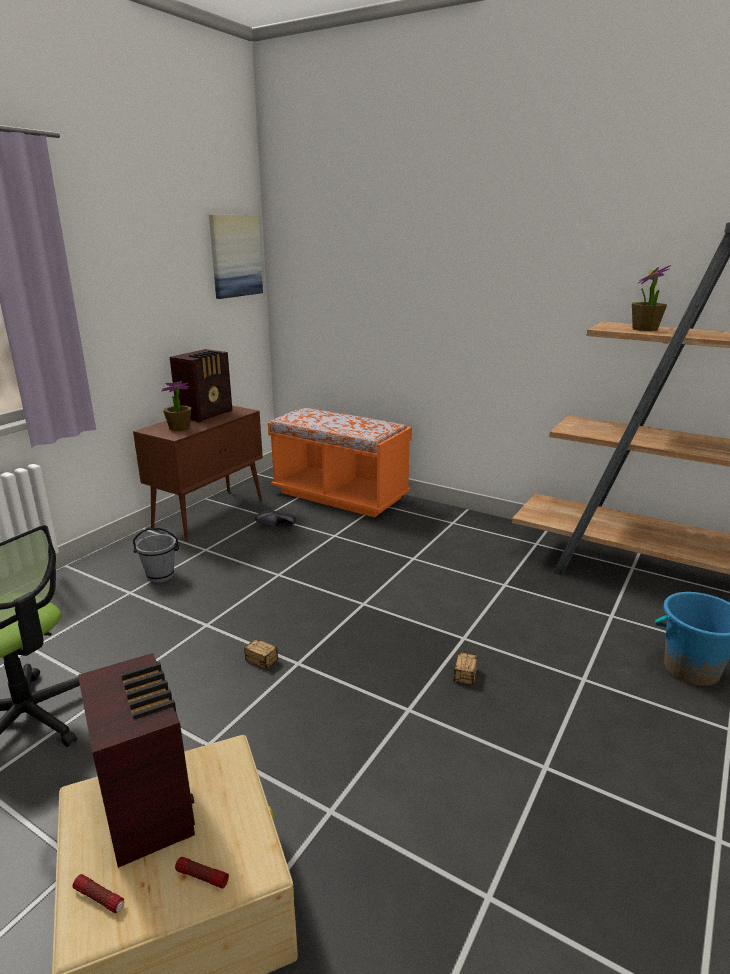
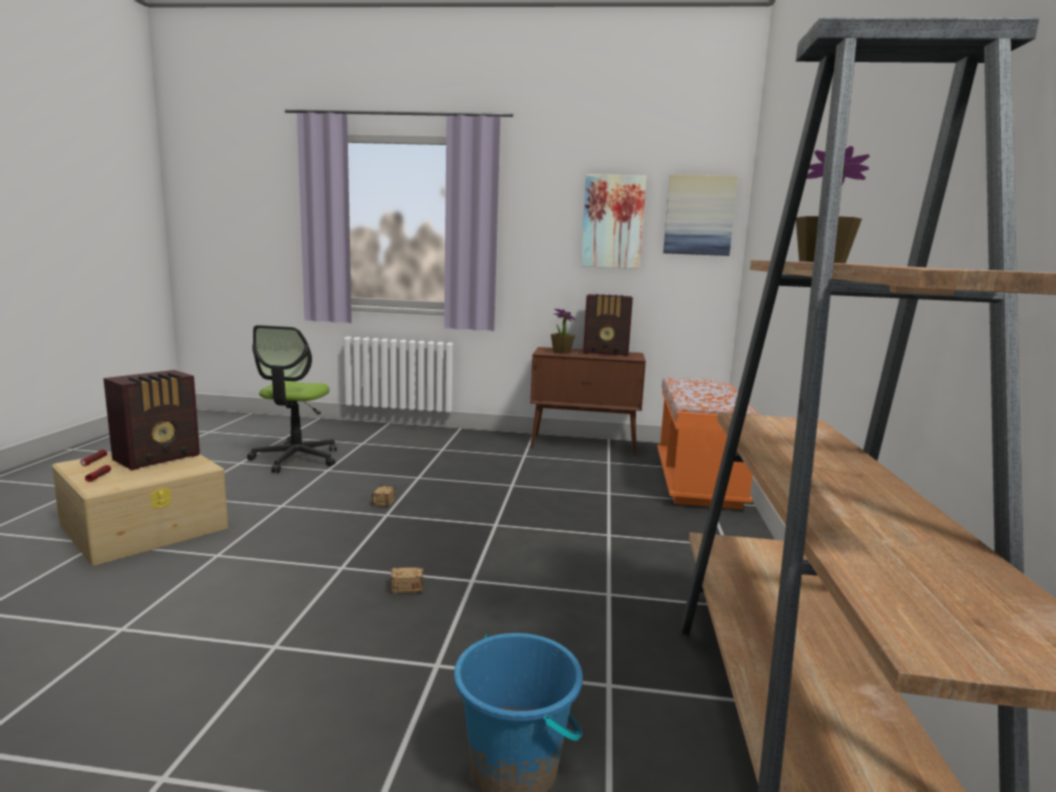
camera: 65 degrees right, 10 degrees down
grey bucket [133,528,179,583] -> none
black shoe [255,510,296,527] -> none
none -> picture [581,174,647,269]

